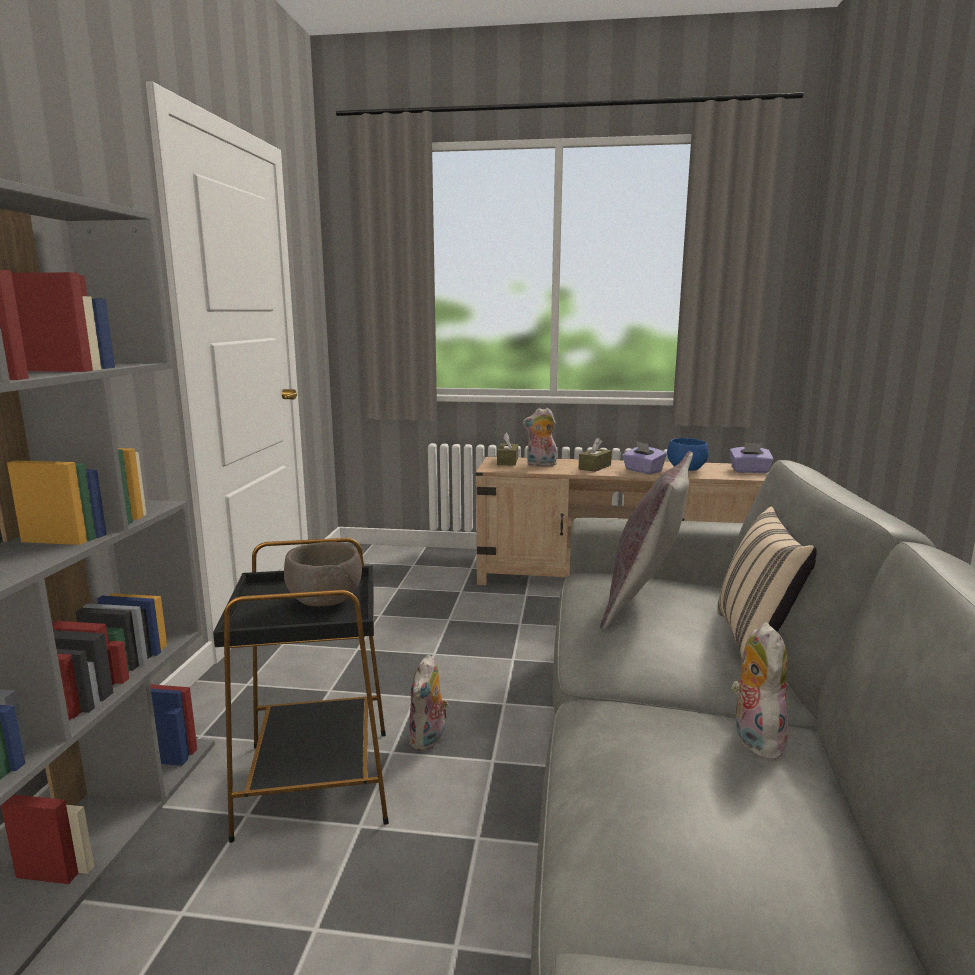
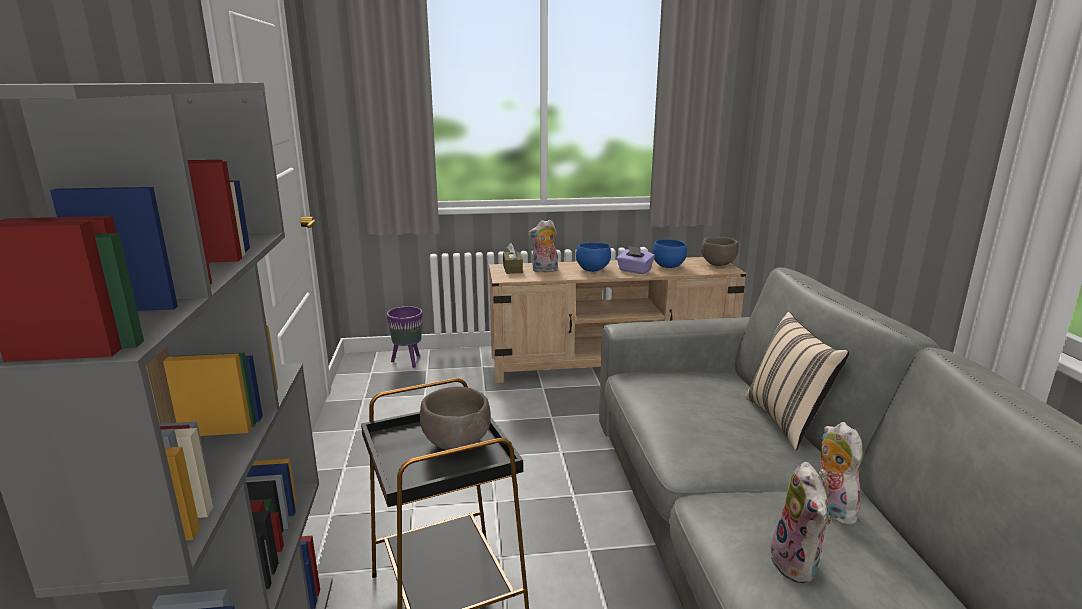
camera: 15 degrees left, 5 degrees up
plush toy [409,655,449,751] -> plush toy moved to [767,462,831,583]
brown tissue box [579,437,612,472] -> blue bowl [576,243,611,272]
grey pillow [600,451,693,629] -> none
purple tissue box [730,442,774,473] -> brown bowl [701,237,738,266]
none -> purple planter [386,306,423,368]

